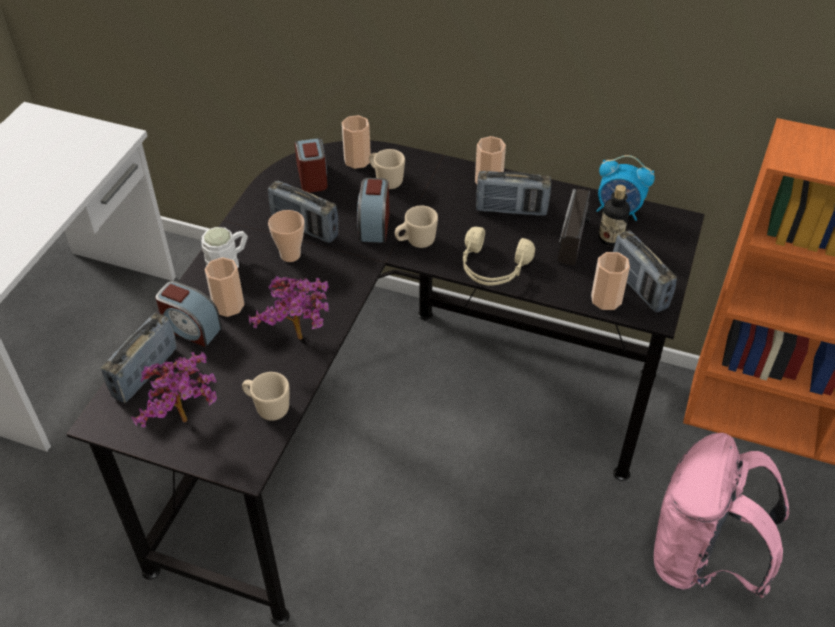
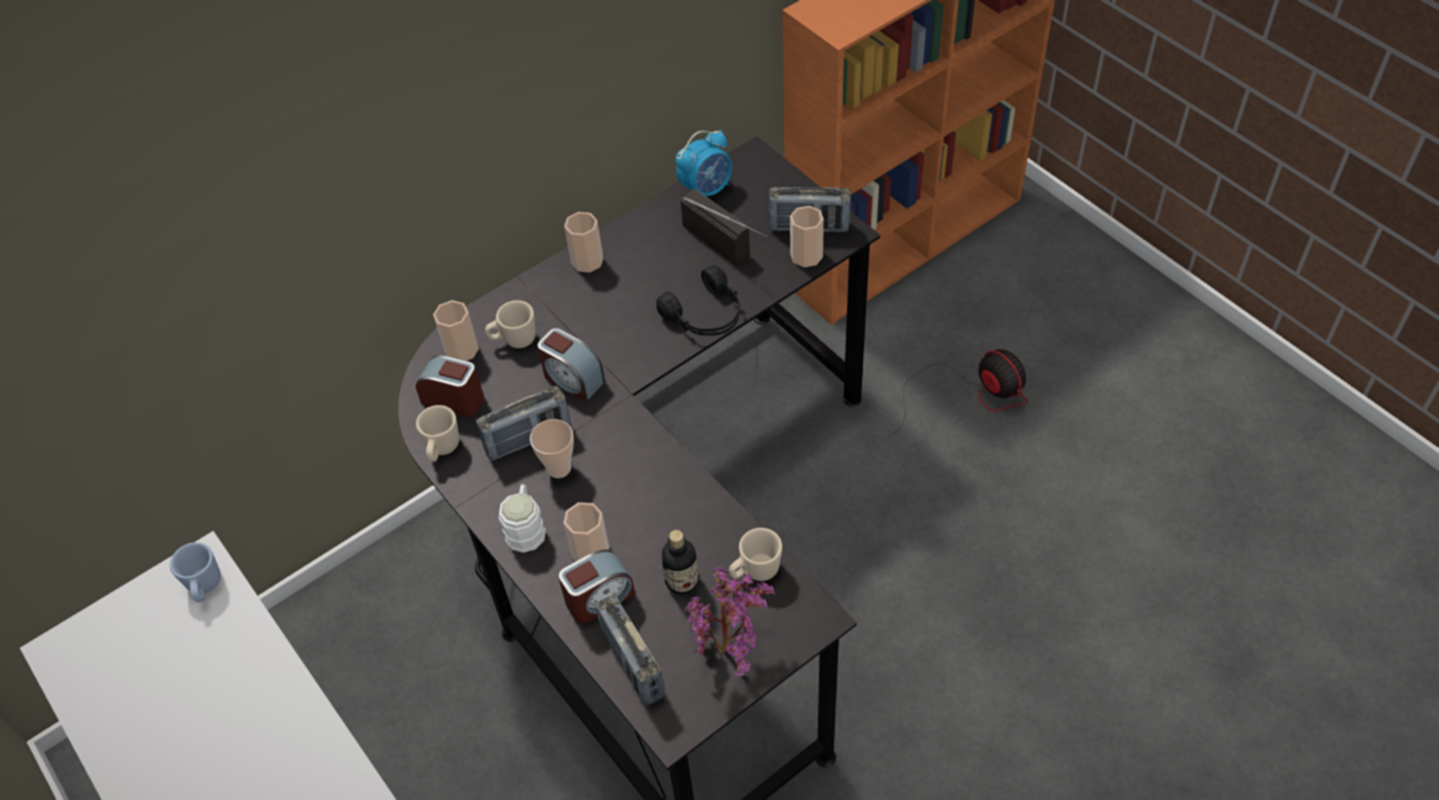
camera: 55 degrees left, 5 degrees up
potted plant [249,276,329,340] -> none
beige mug [395,206,438,248] -> beige mug moved to [416,405,459,462]
beige headphones [463,227,535,285] -> black headphones [656,265,740,336]
radio [476,171,551,216] -> none
bottle [599,185,630,246] -> bottle moved to [662,530,699,594]
pink backpack [654,433,790,598] -> fan [888,349,1028,437]
none -> blue mug [170,542,221,603]

